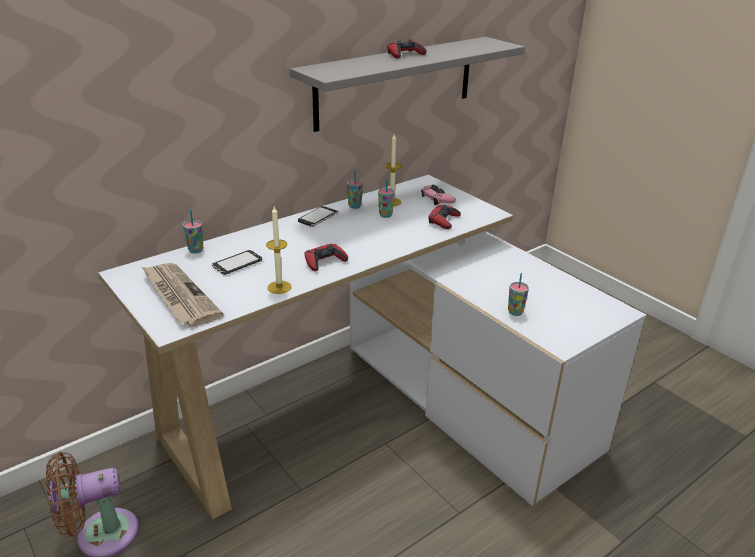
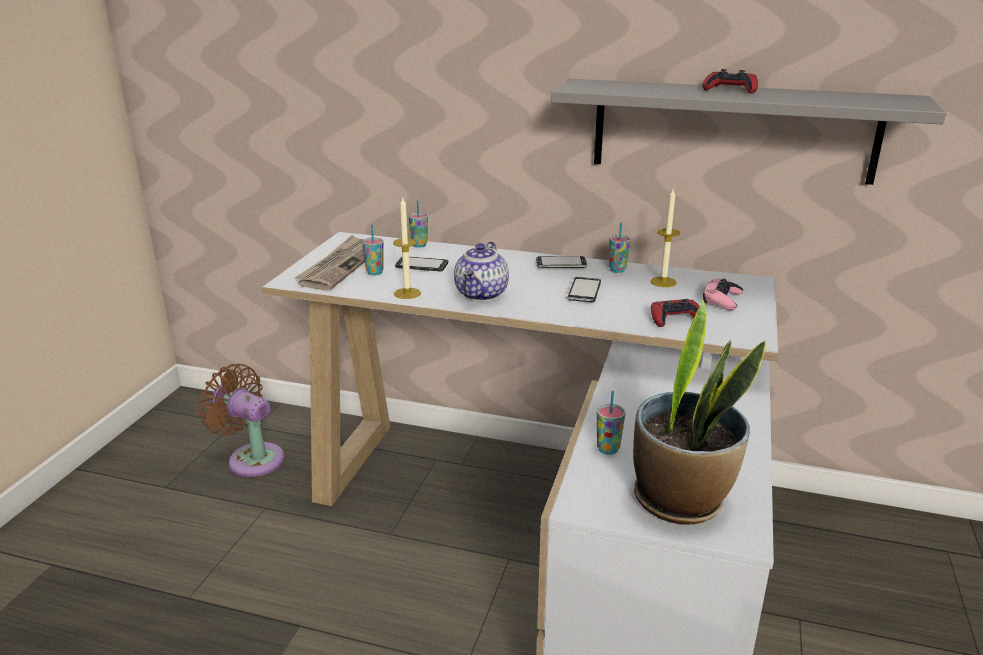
camera: 55 degrees right, 5 degrees down
red game controller [304,244,348,271] -> teapot [454,241,509,302]
cup [378,178,395,218] -> cup moved to [362,224,384,276]
none -> phone [566,277,601,302]
none -> potted plant [633,300,766,525]

